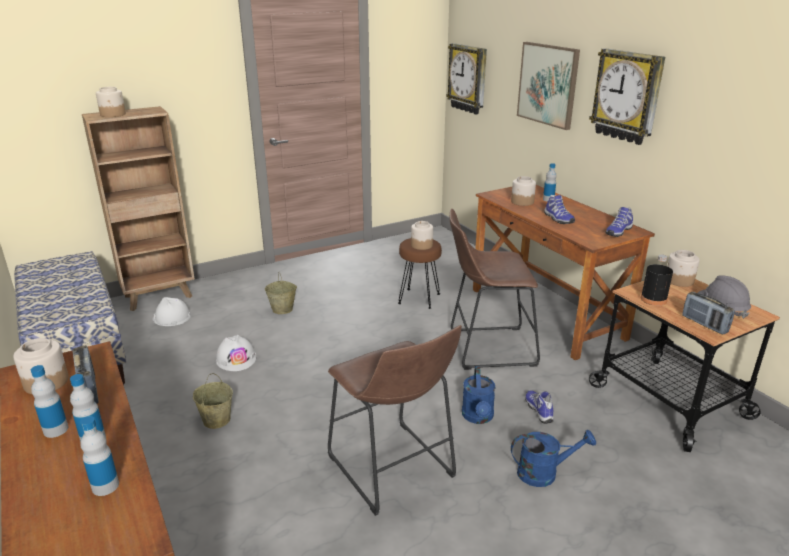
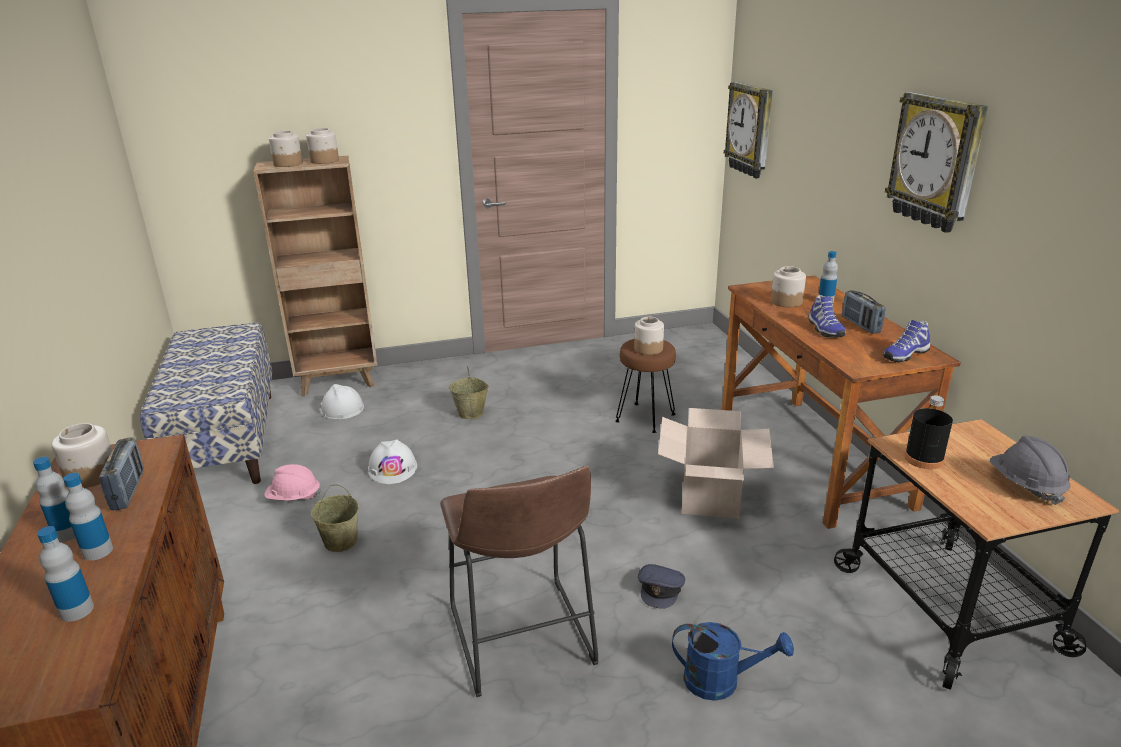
camera: 15 degrees right, 0 degrees up
brown stool [450,208,540,370] -> cardboard box [658,408,774,519]
blue watering can [462,366,495,424] -> grey cap [638,564,685,609]
picture [517,42,580,130] -> none
shoe [525,390,554,424] -> none
jar [667,250,700,287] -> jar moved to [306,128,339,164]
radio [682,292,735,335] -> radio moved to [842,290,886,334]
none -> pink hard hat [264,464,321,501]

